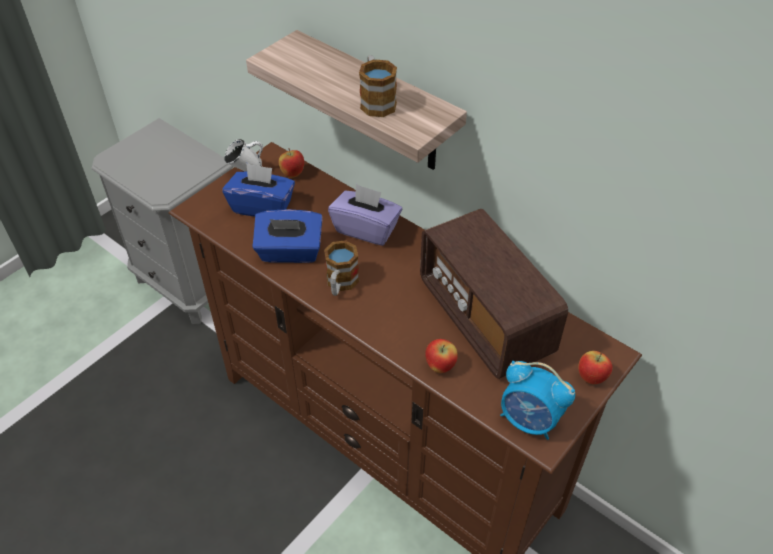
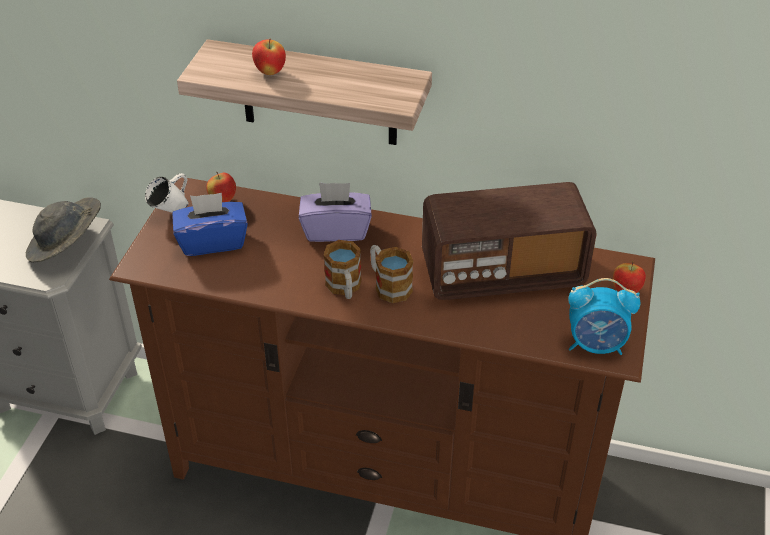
camera: 25 degrees left, 5 degrees down
blue tissue box [252,209,323,263] -> none
mug [359,55,397,117] -> mug moved to [370,245,413,303]
radio [420,209,568,379] -> radio turned 45 degrees counterclockwise [422,182,597,300]
apple [425,339,458,373] -> apple moved to [252,38,286,75]
none -> grey hat [26,197,101,263]

